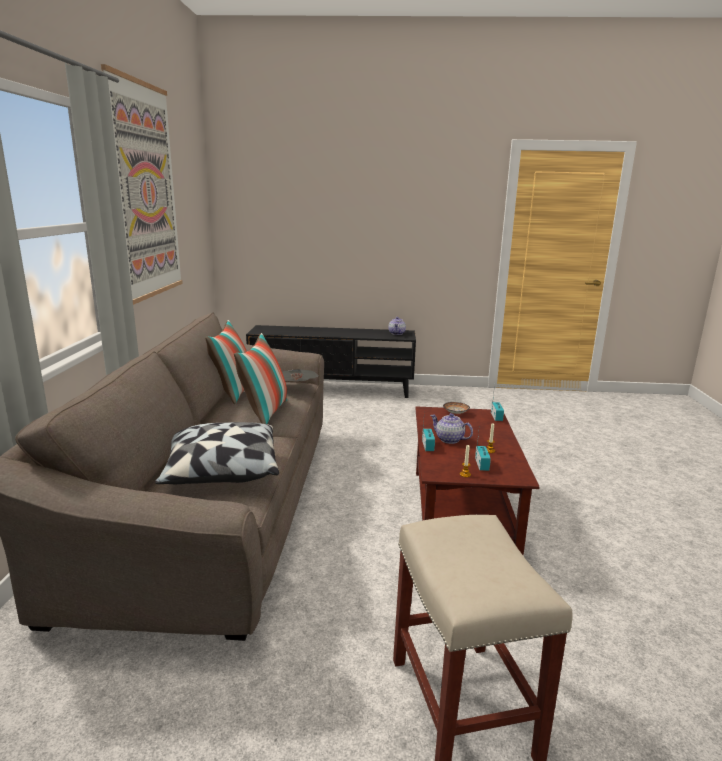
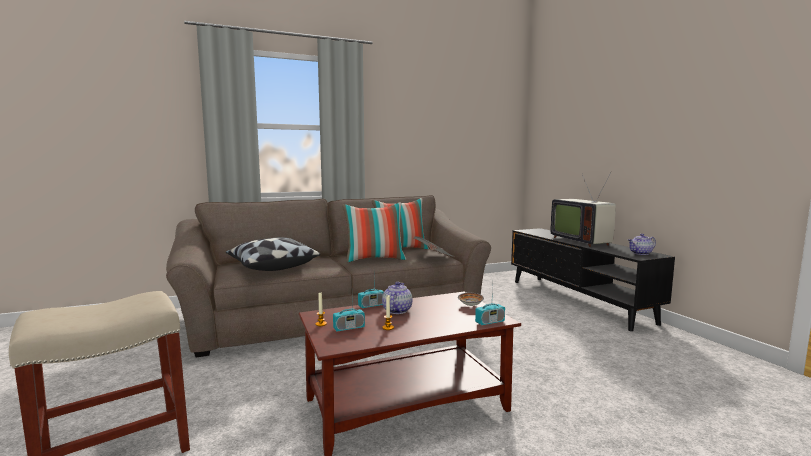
camera: 65 degrees right, 10 degrees down
picture [101,64,183,305] -> none
none -> television [550,172,616,247]

